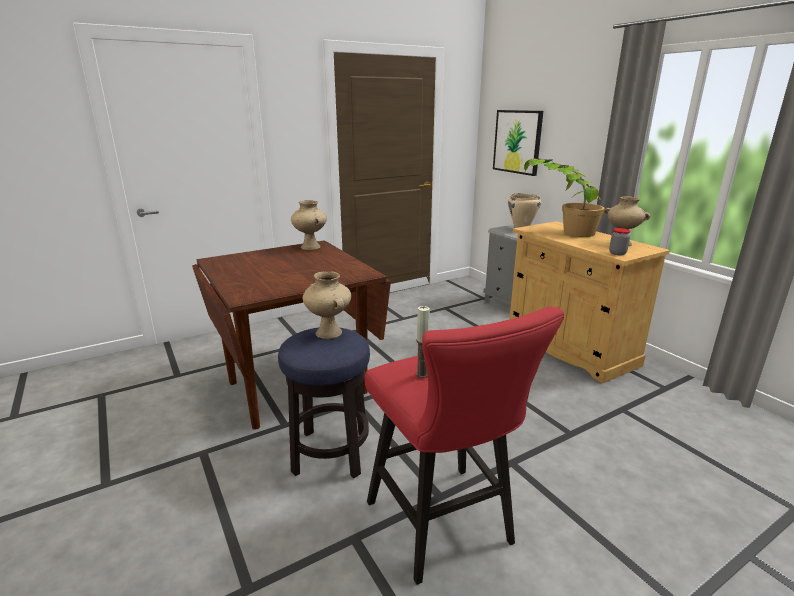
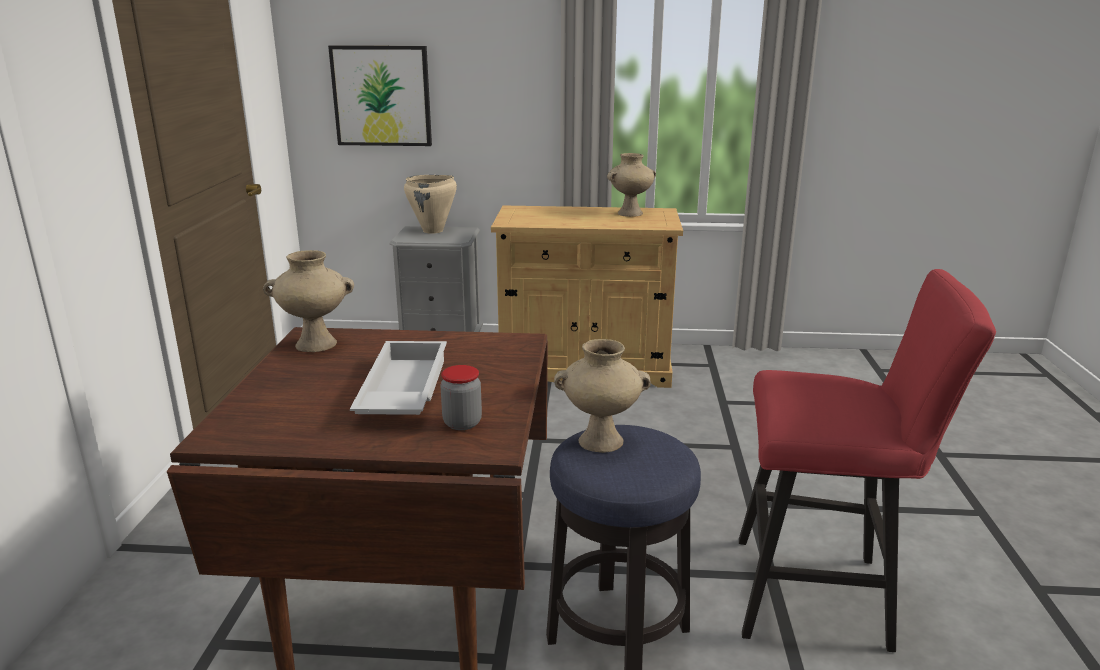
camera: 55 degrees left, 0 degrees up
candle [416,306,430,378] -> none
potted plant [524,158,605,237] -> none
jar [609,228,631,255] -> jar moved to [441,365,482,430]
none -> white tray [350,341,447,415]

